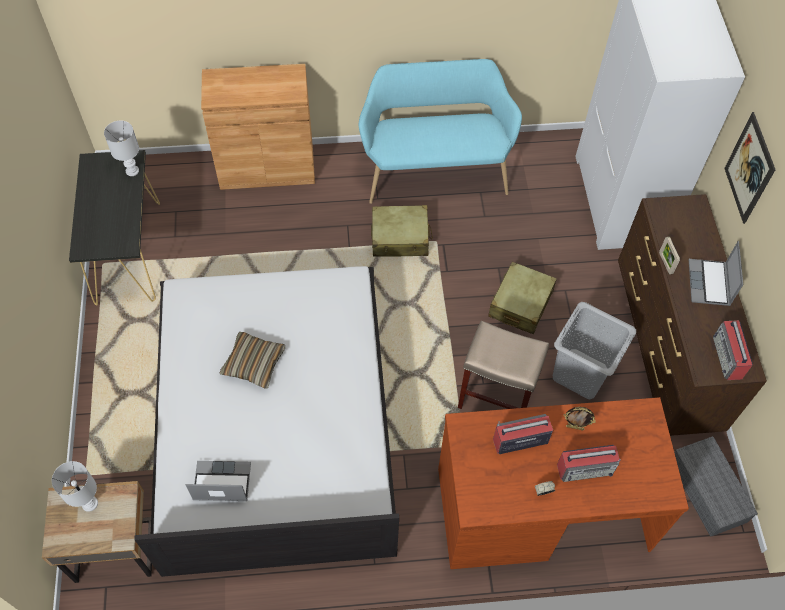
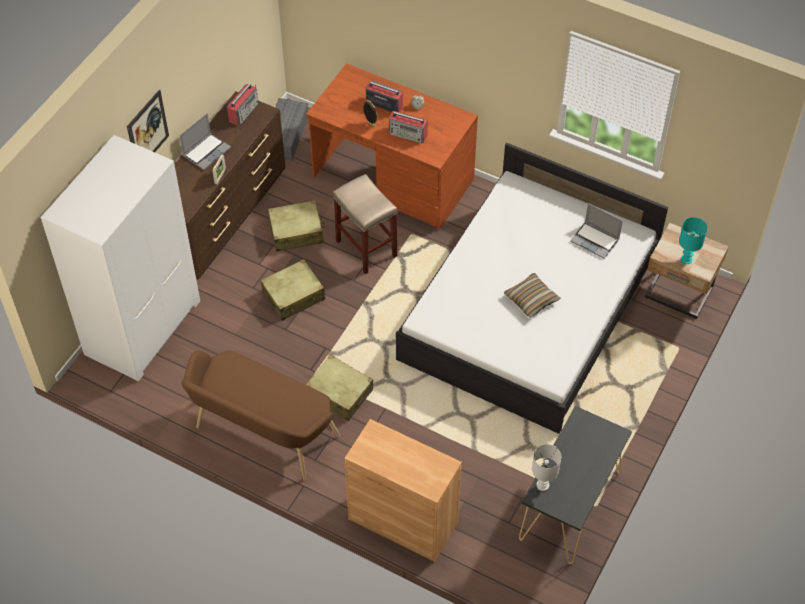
camera: 145 degrees left, 5 degrees down
white table lamp [52,461,98,512] -> turquoise table lamp [679,217,707,264]
turquoise bench [359,59,522,204] -> brown bench [181,350,341,481]
grey laundry basket [553,302,636,400] -> beige suitcase [268,200,325,252]

